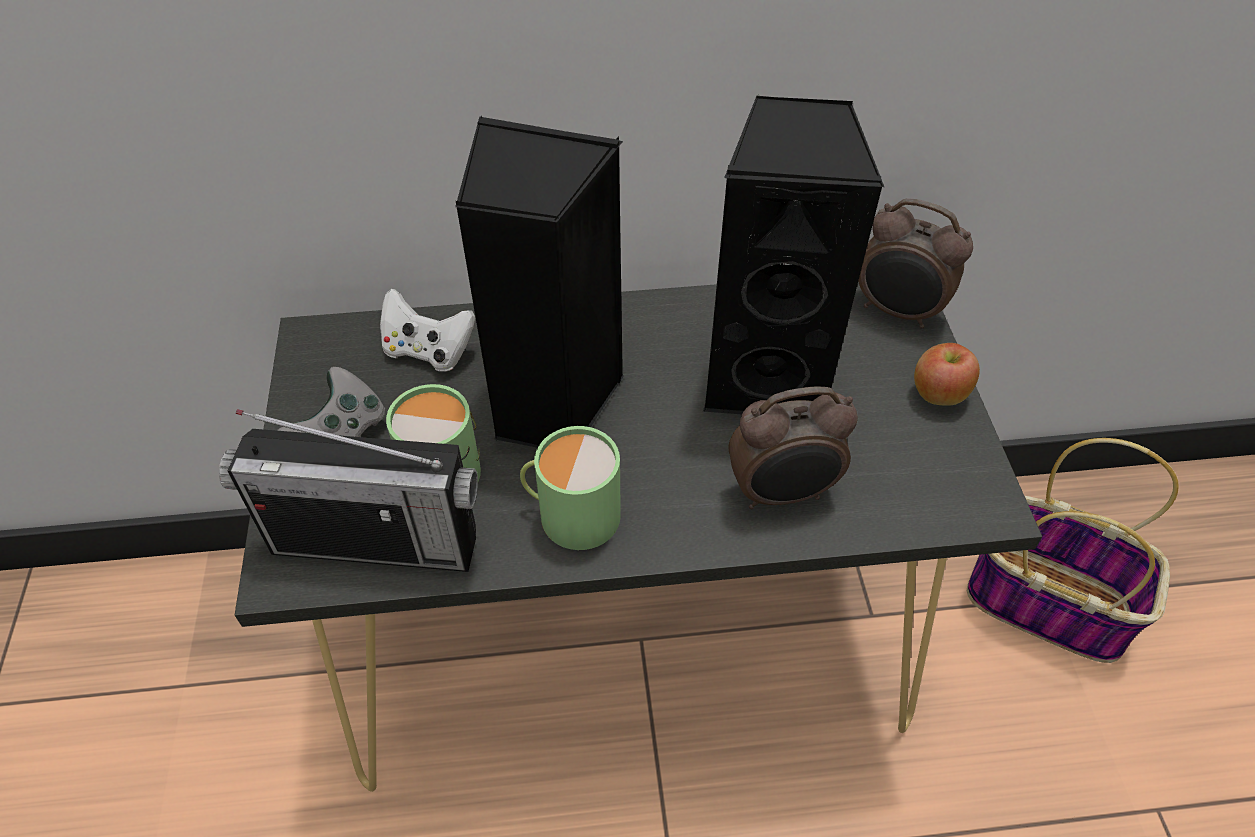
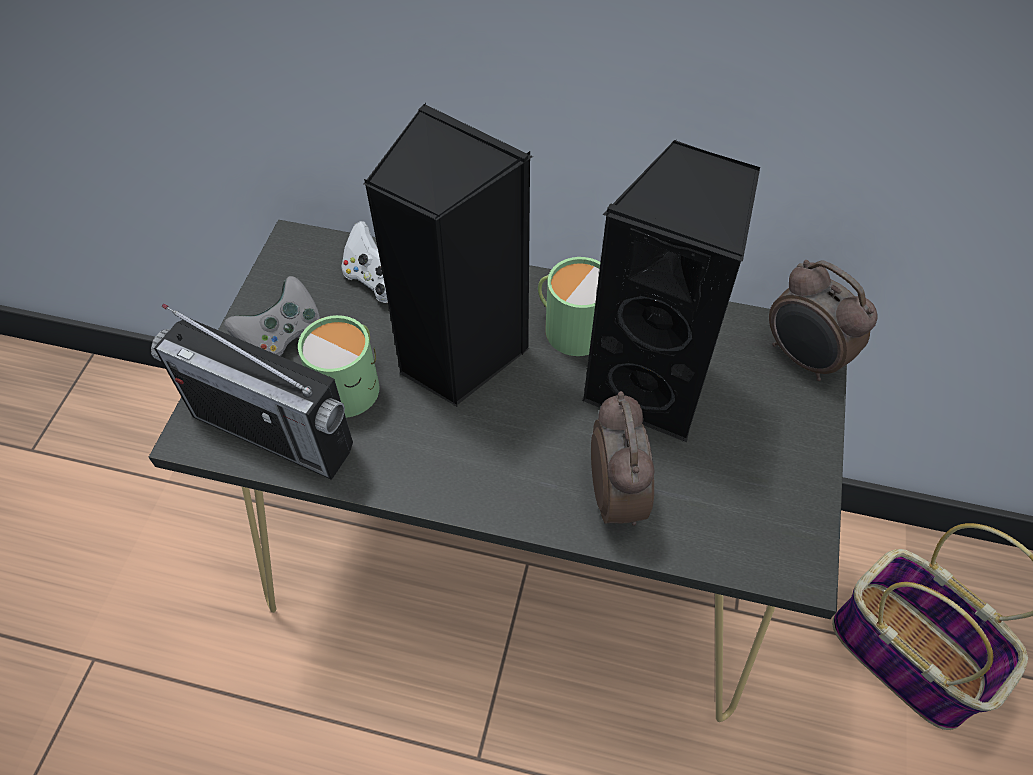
camera: 20 degrees right, 5 degrees up
green mug [520,426,621,550] -> green mug moved to [538,257,601,356]
alarm clock [728,386,858,509] -> alarm clock turned 105 degrees counterclockwise [591,391,655,526]
apple [914,343,980,406] -> none

